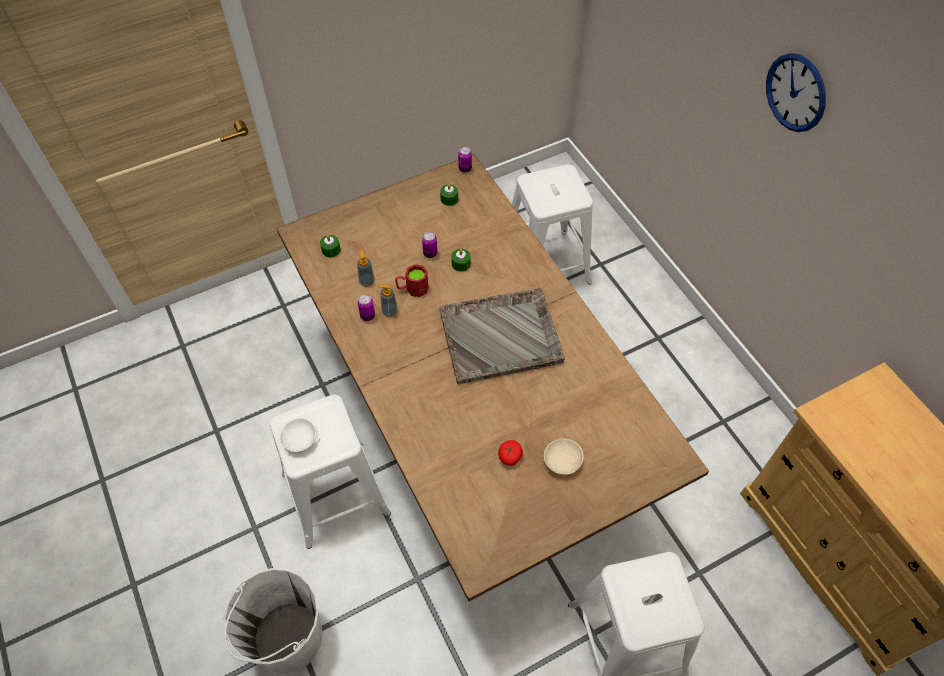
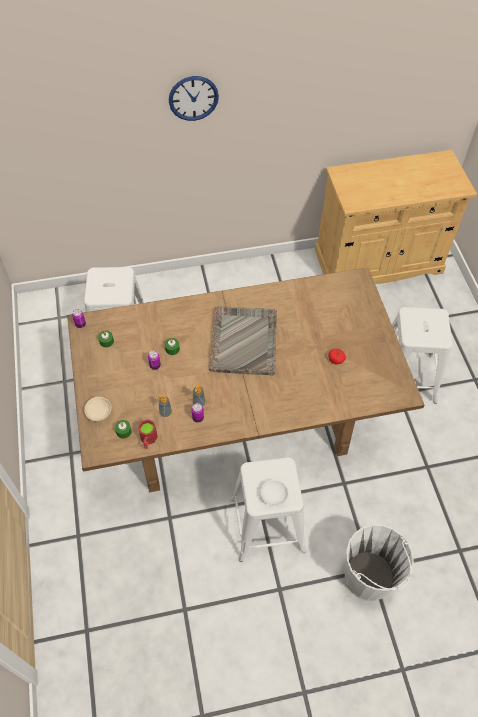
camera: 75 degrees left, 0 degrees up
red mug [395,264,429,297] -> red mug moved to [138,419,158,449]
beige bowl [544,438,584,475] -> beige bowl moved to [84,397,111,422]

